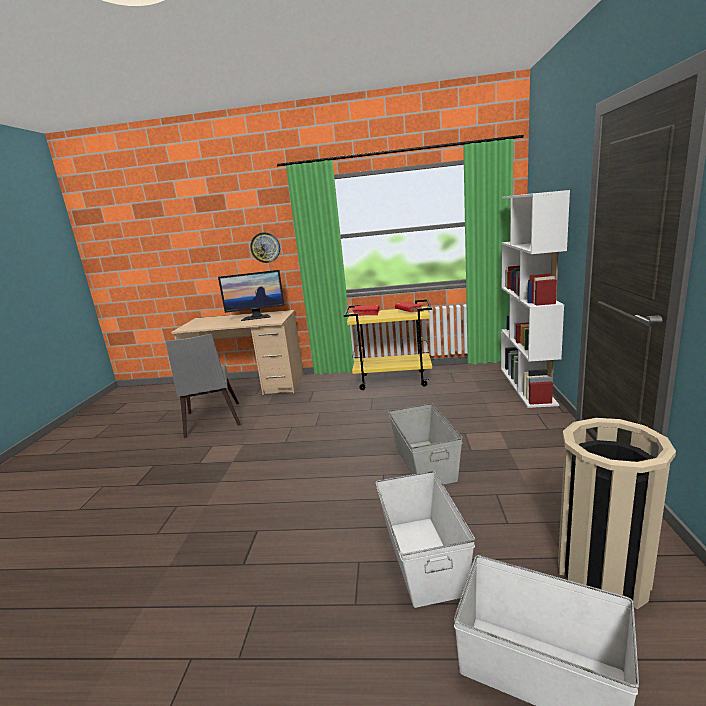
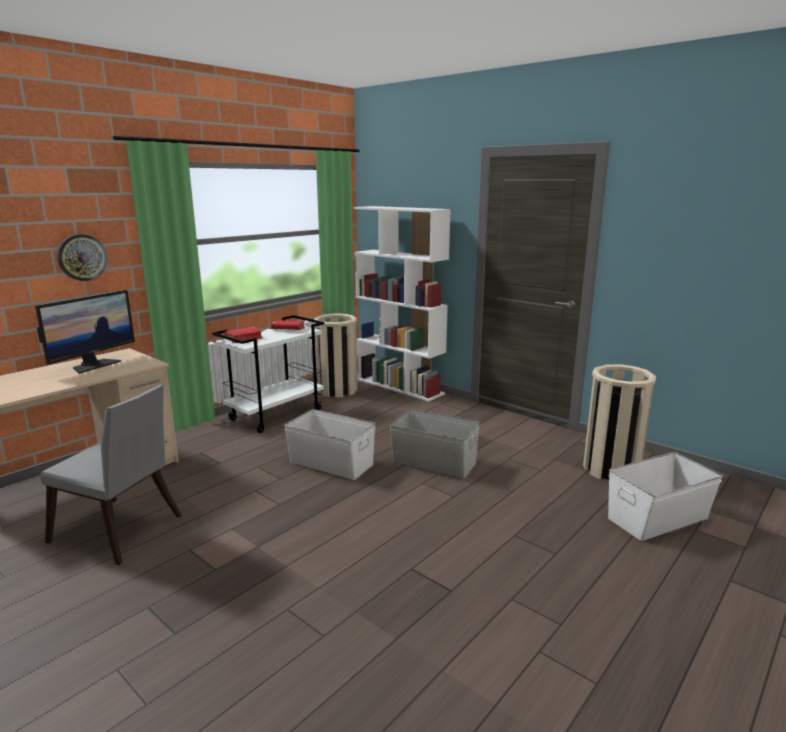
camera: 55 degrees left, 0 degrees up
yellow cart [344,299,432,390] -> white cart [212,315,325,433]
white storage box [375,471,475,608] -> white storage box moved to [284,409,376,480]
none -> beige trash can [314,313,357,398]

